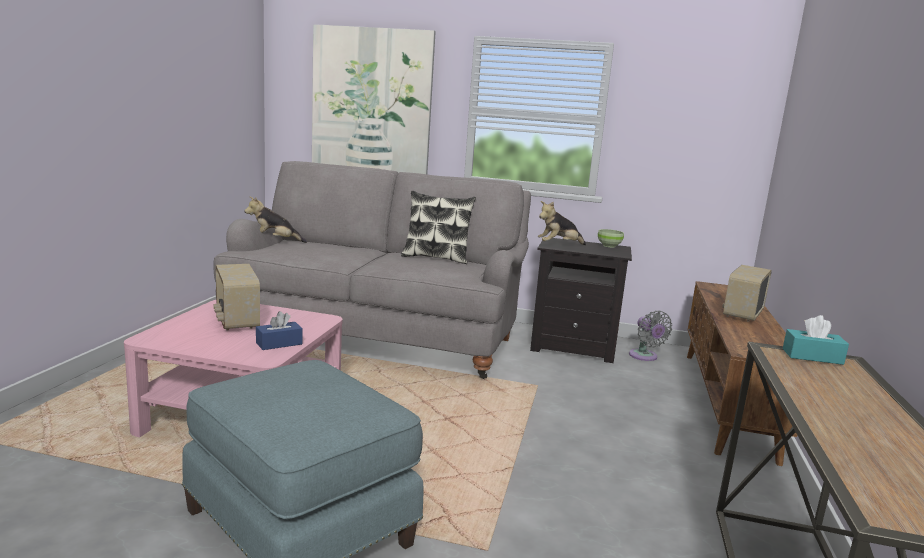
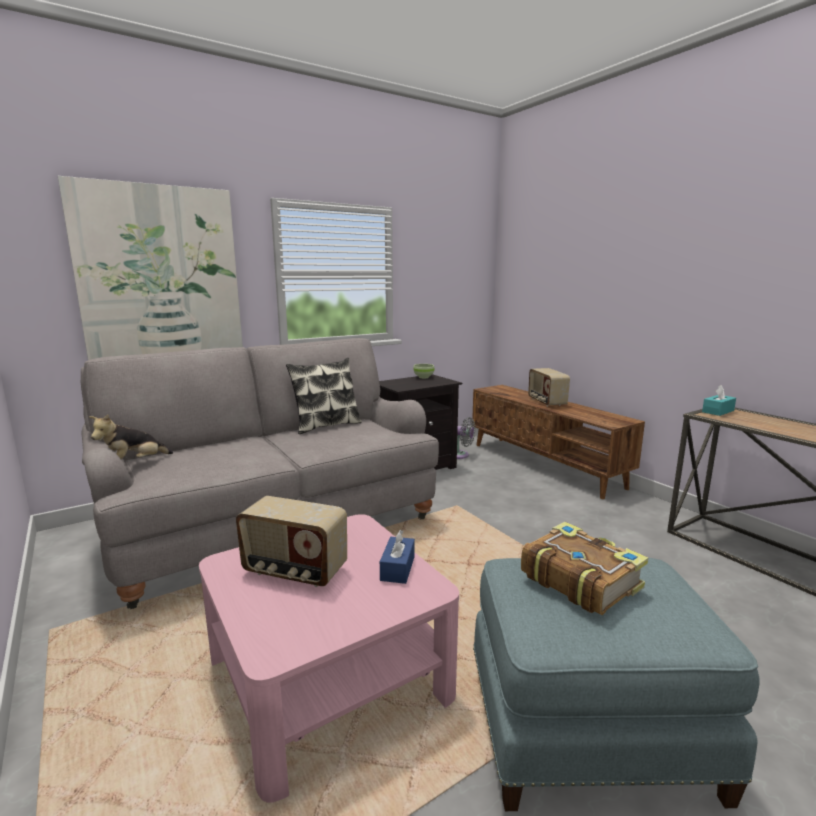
camera: 45 degrees left, 0 degrees up
plush toy [538,201,586,245] -> none
none -> book [521,522,648,615]

